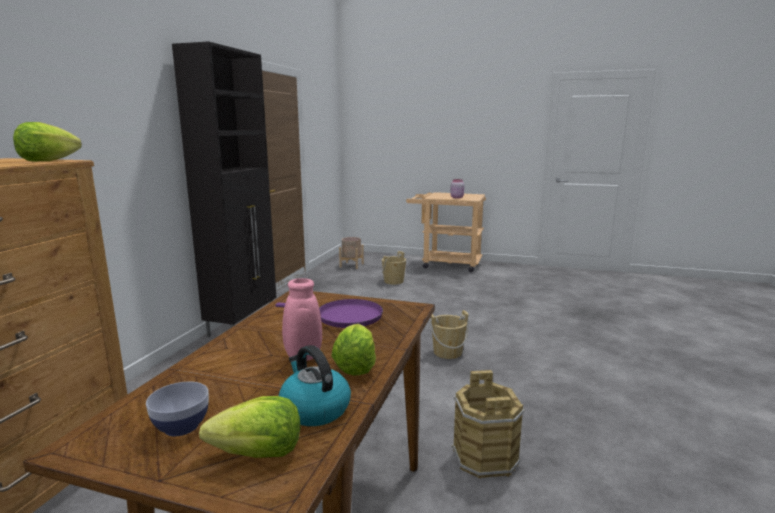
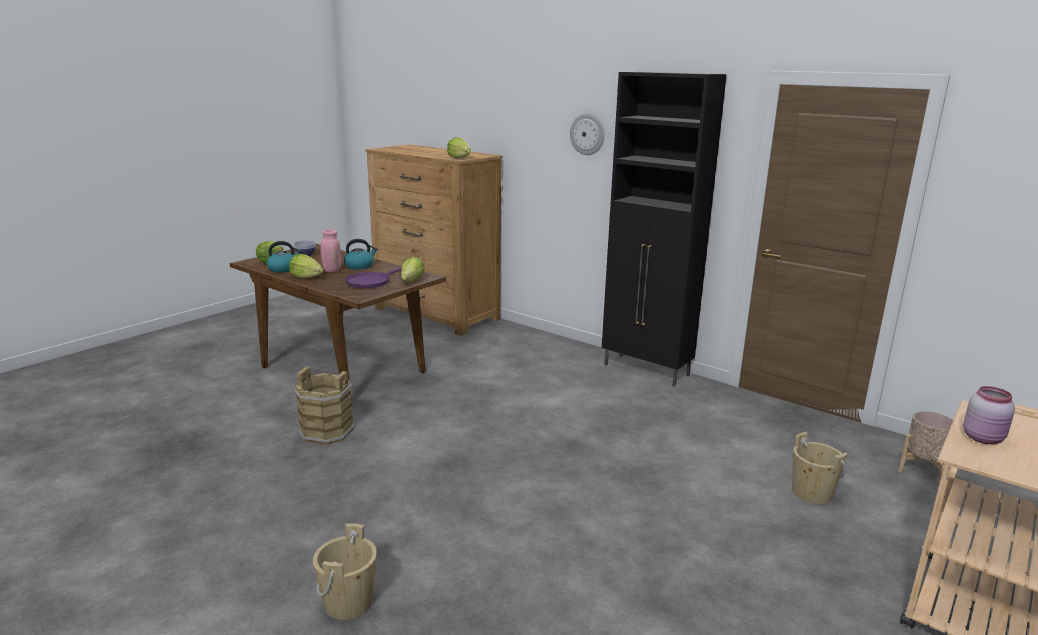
camera: 110 degrees right, 5 degrees up
beige bucket [430,310,469,359] -> beige bucket moved to [313,523,377,620]
none -> kettle [344,239,378,270]
none -> lettuce [401,257,425,282]
none -> wall clock [570,114,604,155]

